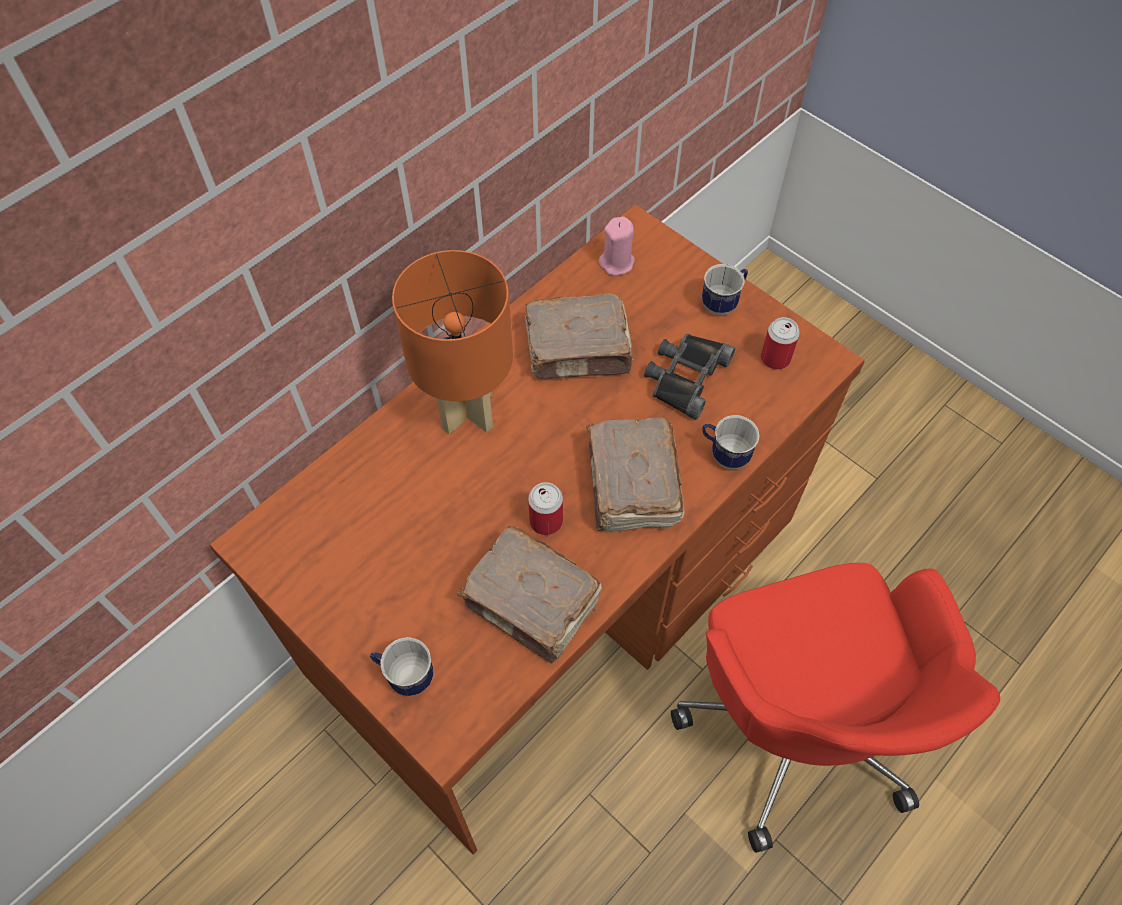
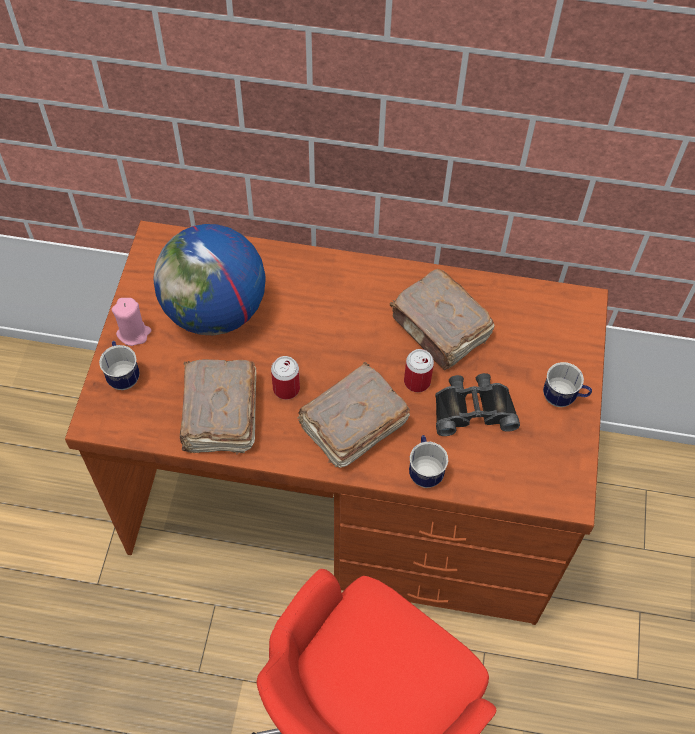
camera: 55 degrees right, 0 degrees up
orange table lamp [392,250,513,434] -> none
pink candle [599,216,635,276] -> pink candle moved to [112,298,151,346]
can [761,317,800,369] -> can moved to [404,349,434,392]
none -> globe [153,224,266,335]

